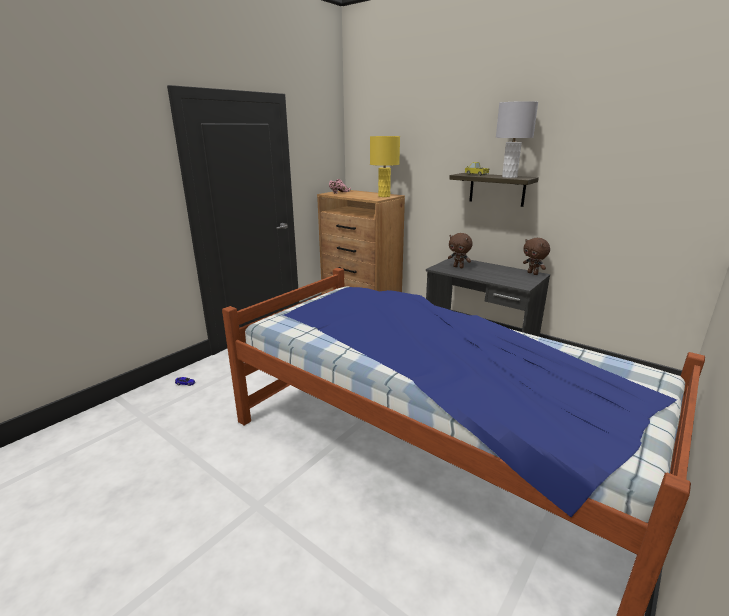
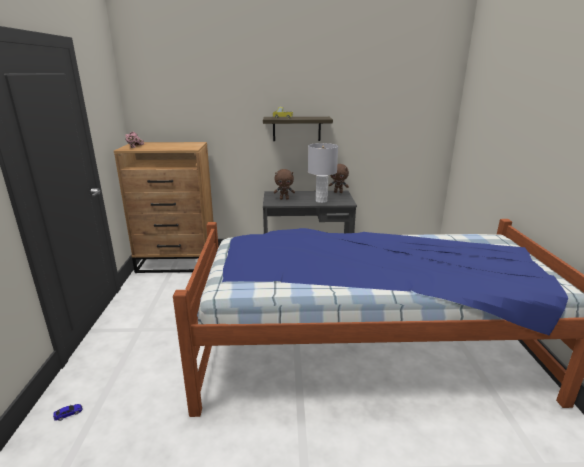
camera: 40 degrees left, 0 degrees up
yellow table lamp [370,136,400,197] -> none
grey table lamp [496,101,538,178] -> grey table lamp moved to [308,143,338,203]

